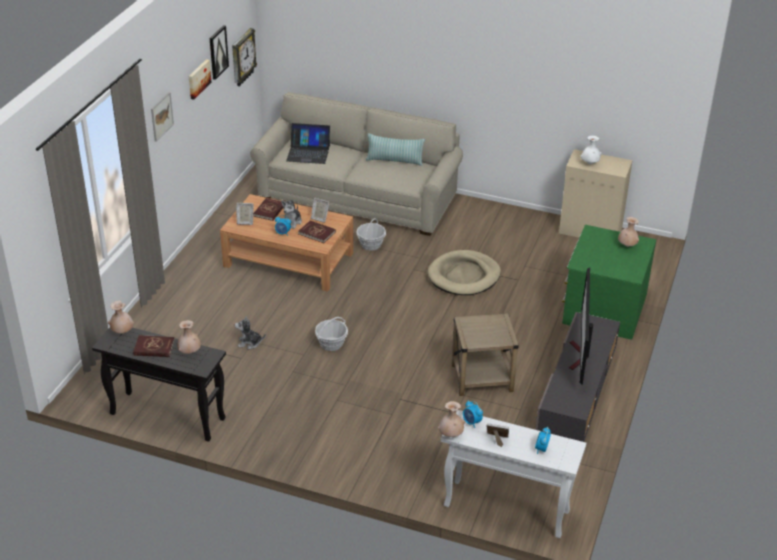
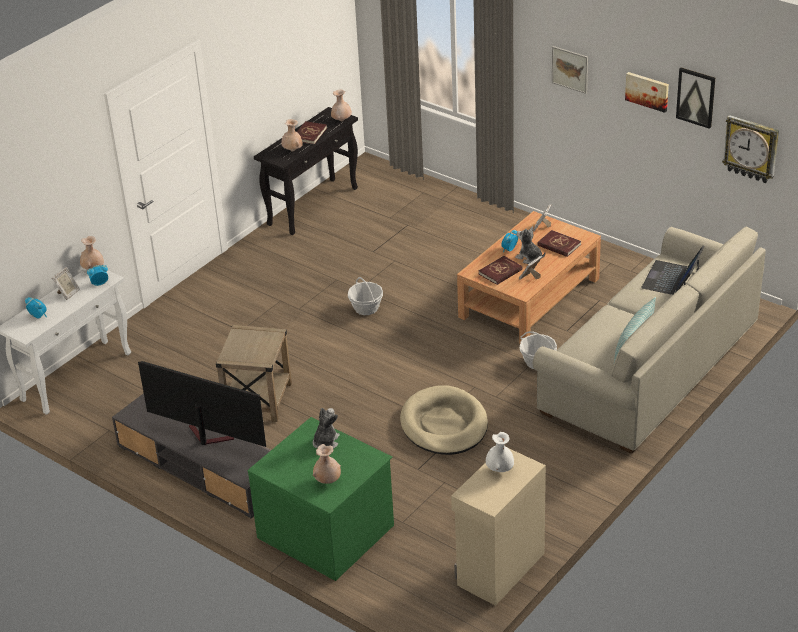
camera: 110 degrees right, 0 degrees up
plush toy [235,316,266,349] -> plush toy moved to [313,408,340,449]

